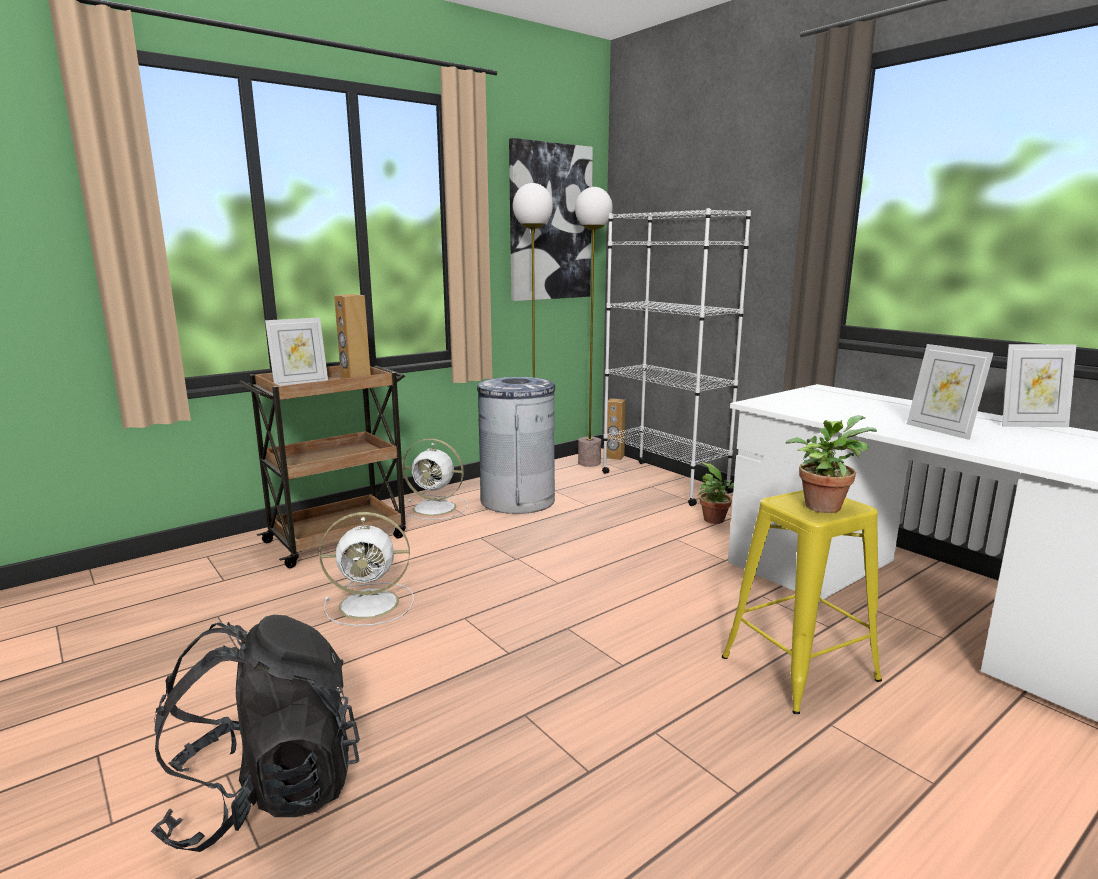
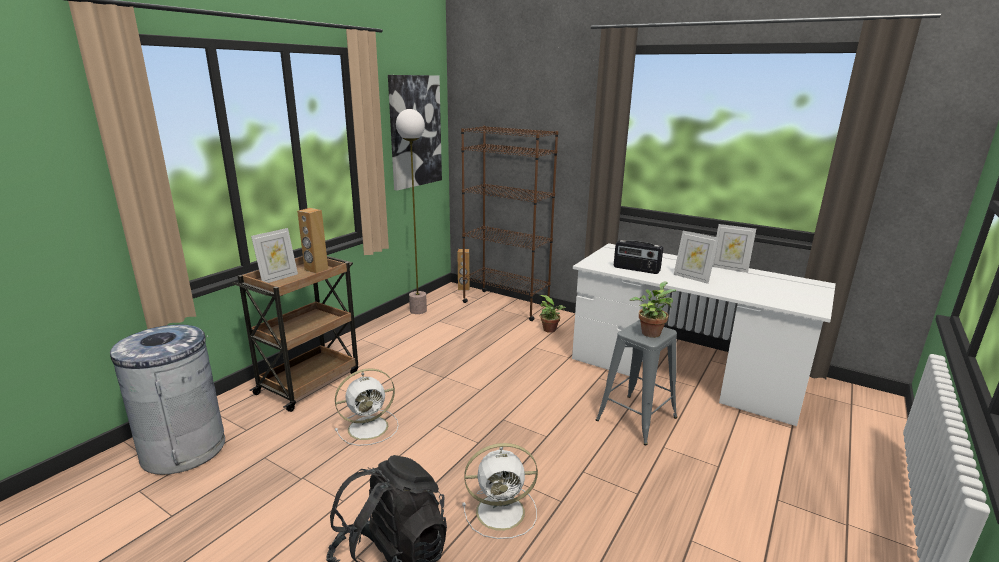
camera: 20 degrees left, 5 degrees up
white fan [402,438,468,520] -> white fan moved to [462,443,538,539]
grey trash can [477,377,558,514] -> grey trash can moved to [110,325,225,475]
floor lamp [575,187,613,467] -> none
white bookcase [602,208,751,506] -> brown bookcase [461,126,558,321]
yellow stool [722,490,882,714] -> grey stool [596,320,677,445]
picture frame [1002,344,1076,427] -> picture frame turned 45 degrees clockwise [712,224,756,272]
none -> radio [614,240,663,274]

